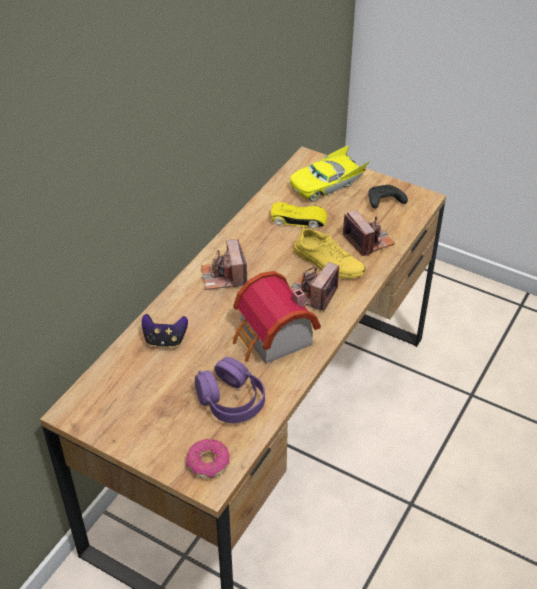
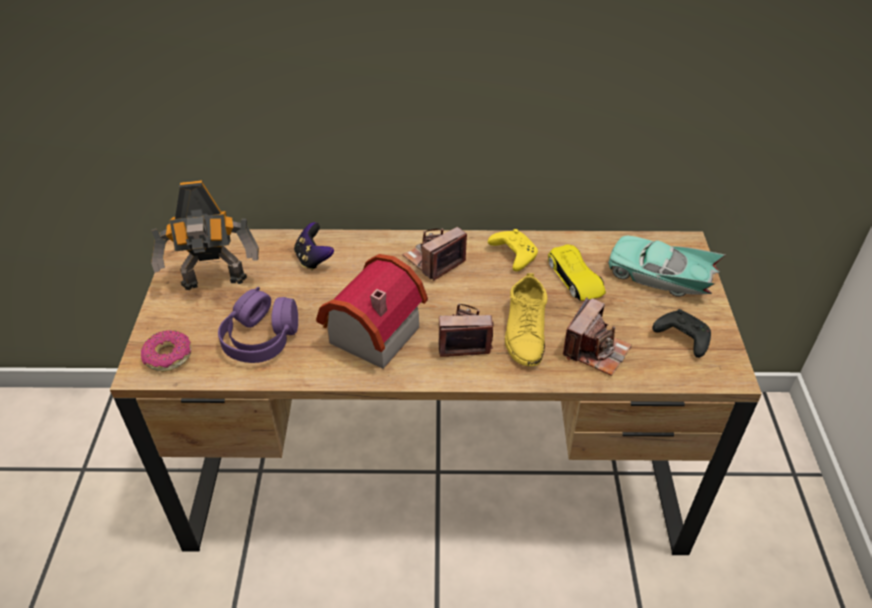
camera: 60 degrees right, 0 degrees up
yellow toy car [290,145,370,202] -> turquoise toy car [608,236,725,297]
none -> toy robot [151,180,259,290]
none -> yellow game controller [488,229,538,271]

